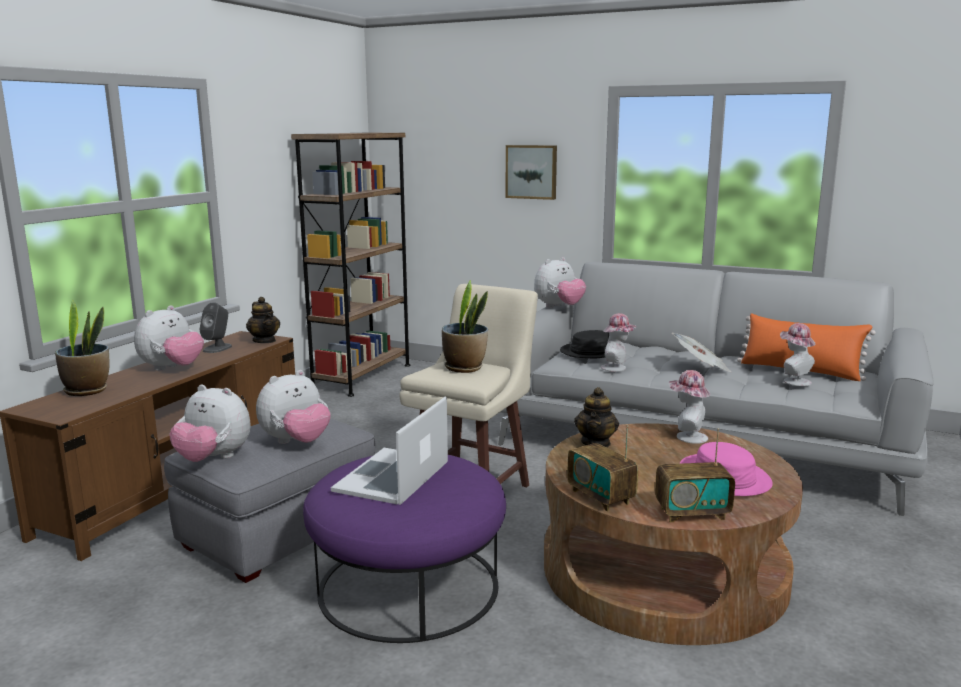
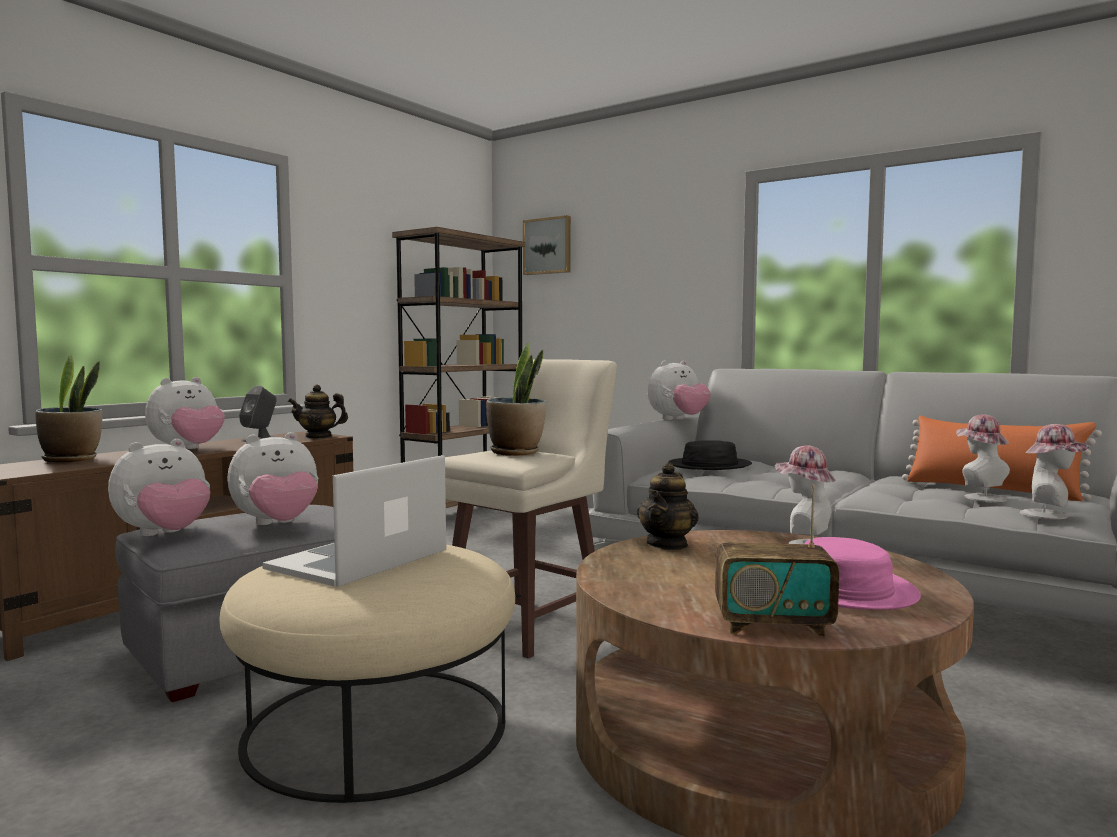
camera: 10 degrees right, 10 degrees down
plush toy [170,385,251,462] -> plush toy turned 75 degrees counterclockwise [108,439,210,536]
teapot [246,297,280,343] -> teapot turned 105 degrees clockwise [288,384,348,439]
purple ottoman [303,455,506,643] -> beige ottoman [219,545,515,803]
picture [506,145,557,200] -> picture moved to [523,215,571,275]
radio [567,425,638,512] -> none
hat [601,313,637,372] -> hat moved to [1020,424,1091,519]
newspaper [672,333,731,372] -> none

